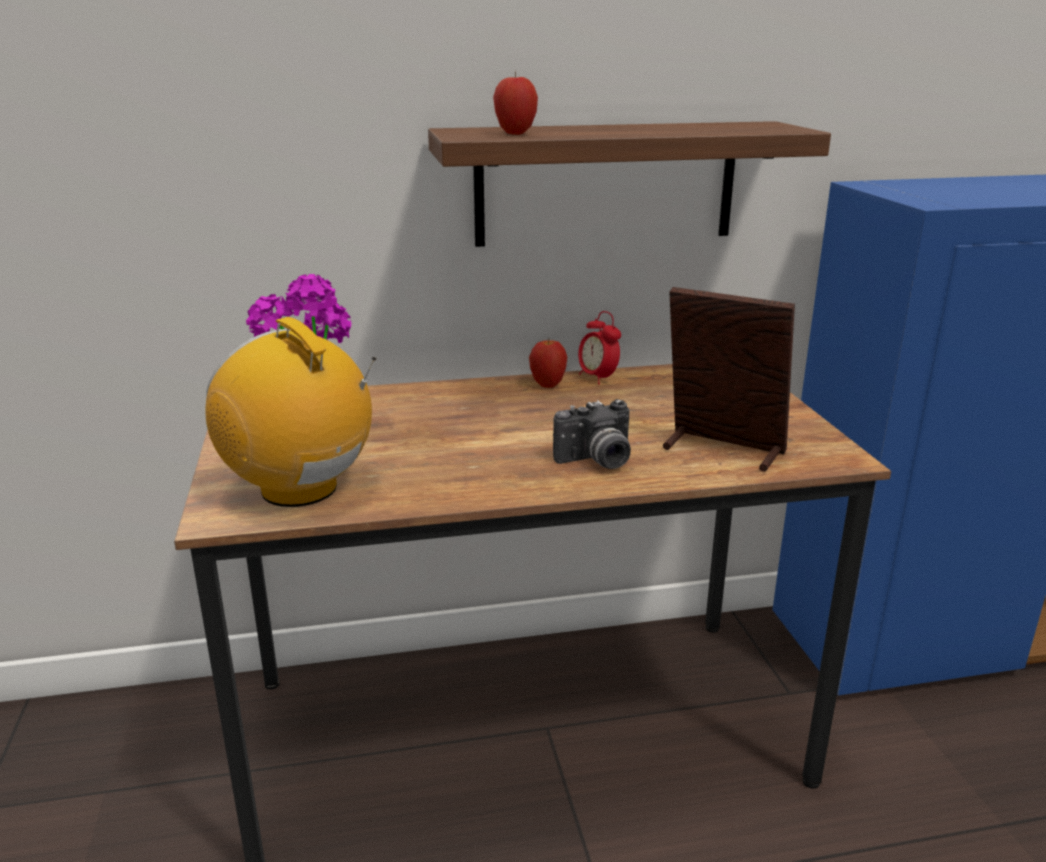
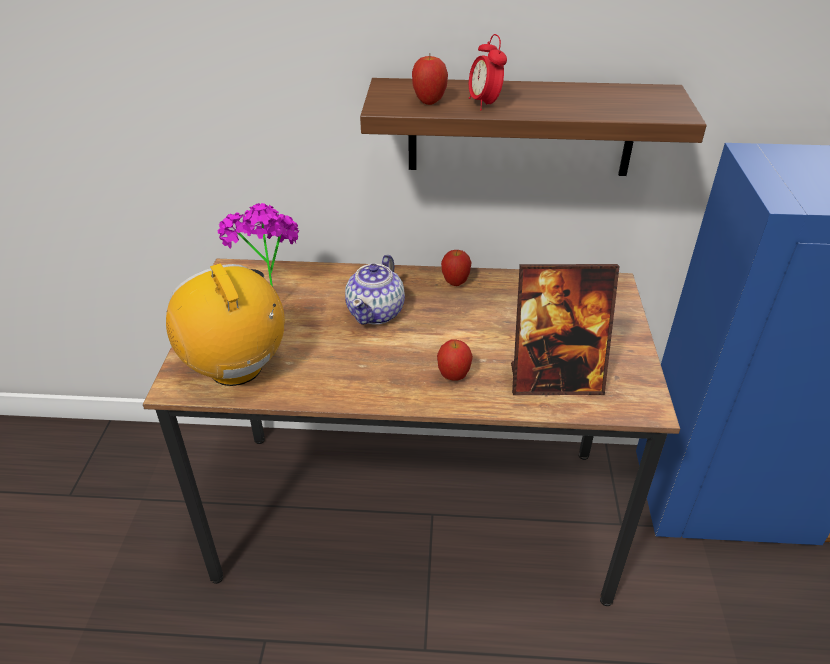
camera: 15 degrees right, 15 degrees up
camera [553,399,631,469] -> apple [437,339,473,381]
alarm clock [578,311,621,385] -> alarm clock moved to [469,34,507,111]
picture frame [663,287,795,472] -> picture frame turned 135 degrees clockwise [511,264,620,395]
none -> teapot [345,255,405,325]

